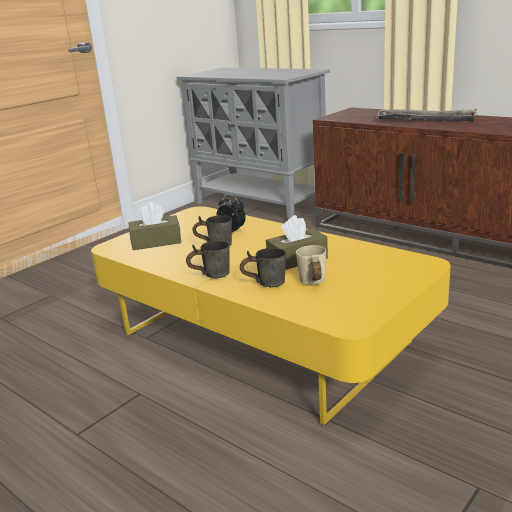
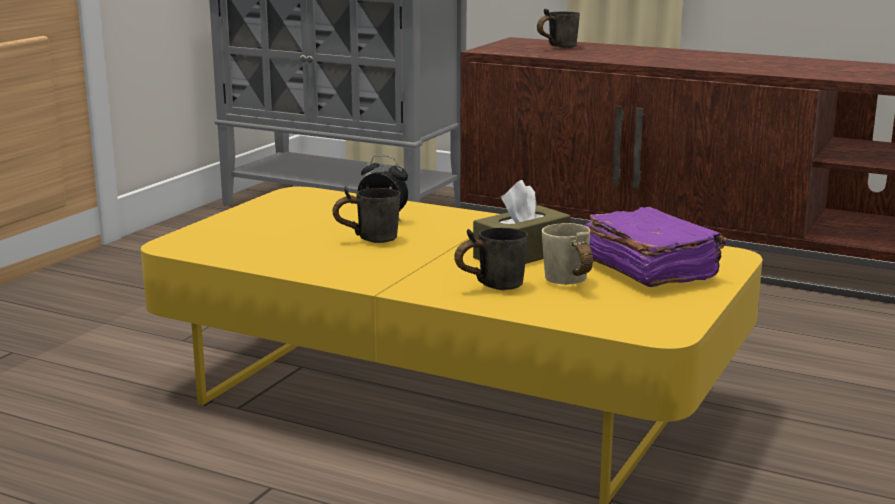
camera: 15 degrees left, 5 degrees down
brown tissue box [128,202,181,250] -> none
grey mug [186,241,230,279] -> grey mug moved to [537,9,580,48]
tray [377,109,477,123] -> none
none -> purple book [586,207,727,287]

